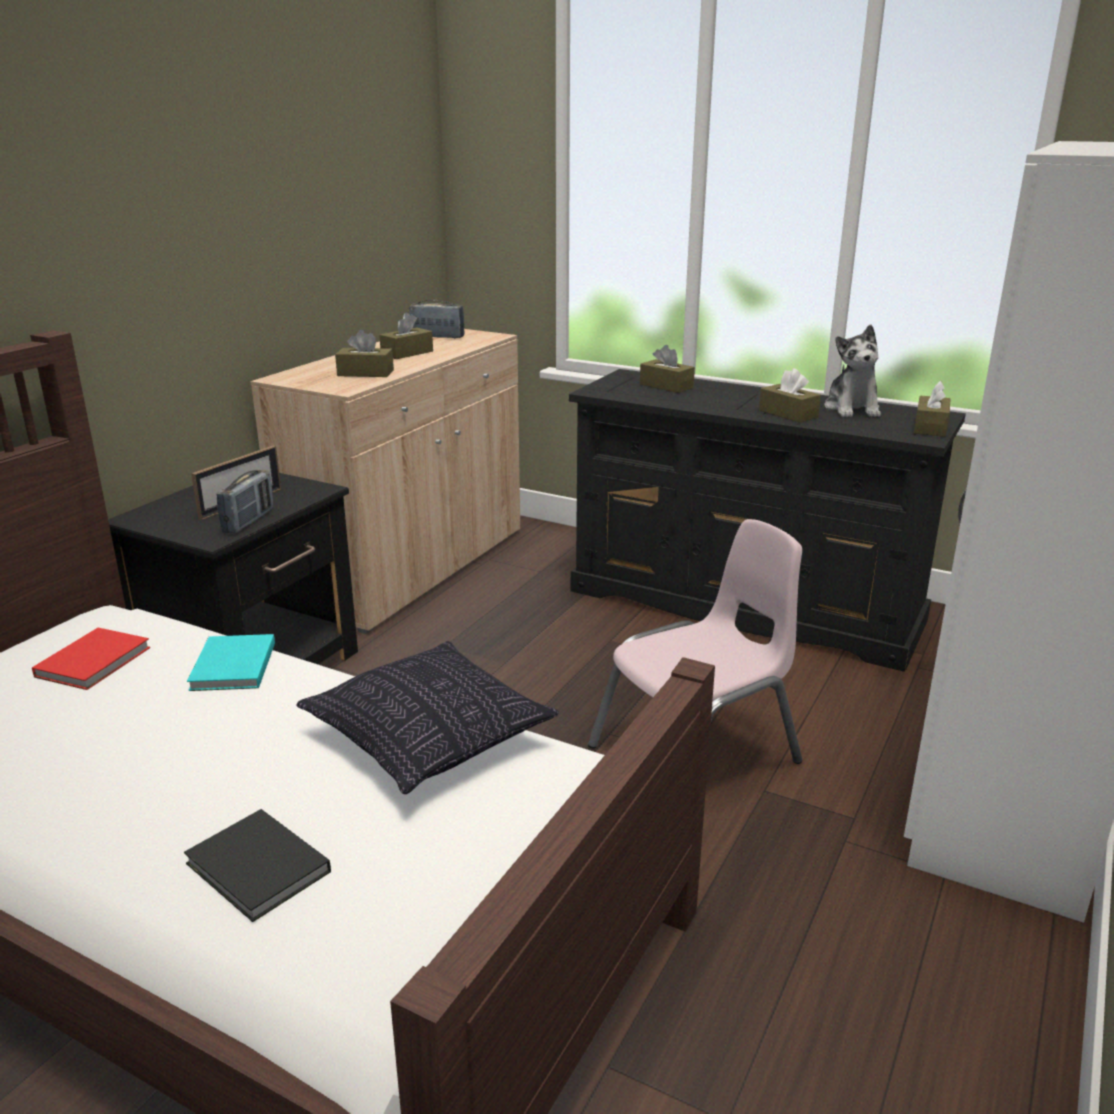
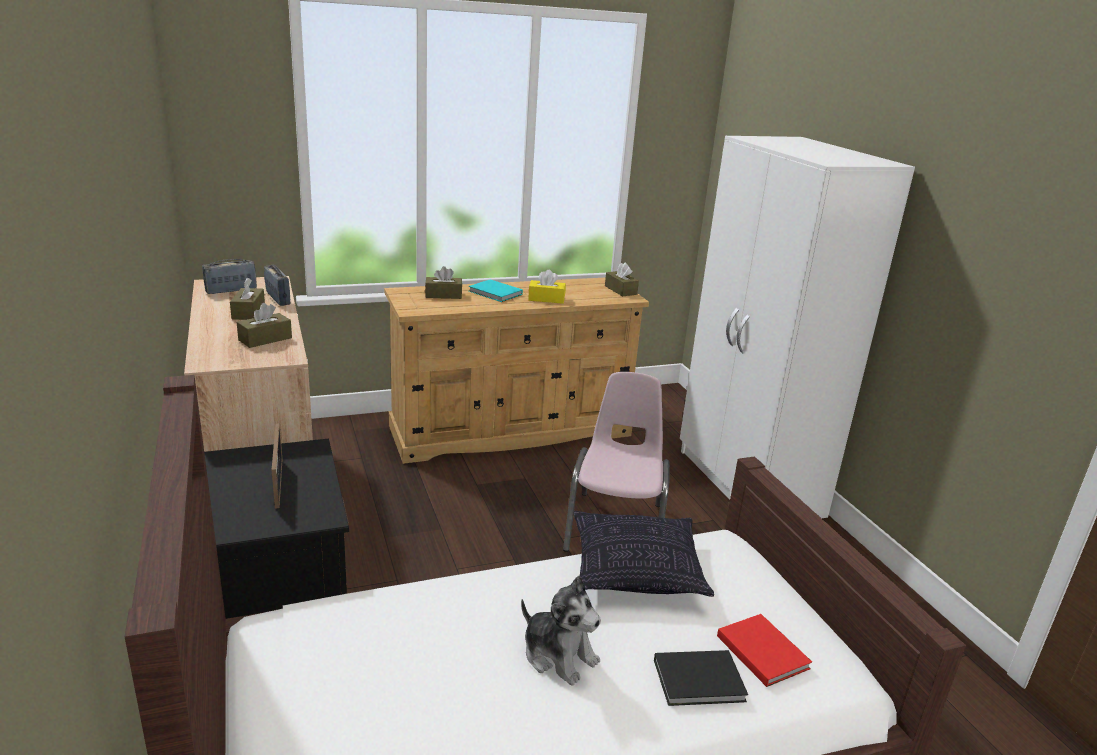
camera: 50 degrees left, 0 degrees up
red book [32,628,150,690] -> red book moved to [717,614,812,687]
turquoise book [187,634,275,691] -> turquoise book moved to [469,279,523,302]
radio [216,470,273,533] -> radio moved to [264,265,290,306]
black dresser [569,369,966,672] -> beige dresser [384,278,649,464]
brown tissue box [759,368,821,423] -> yellow tissue box [528,270,566,304]
plush toy [825,325,881,417] -> plush toy moved to [521,576,601,686]

